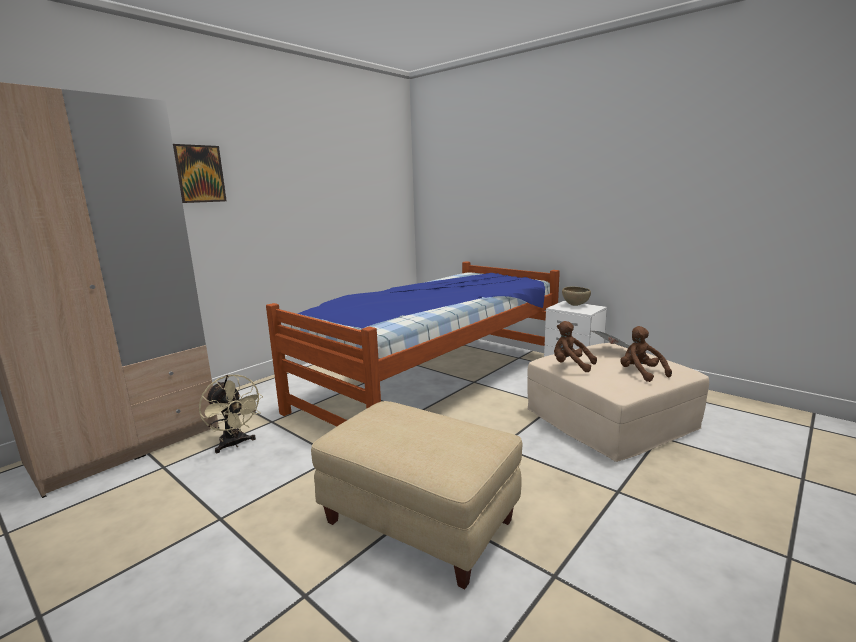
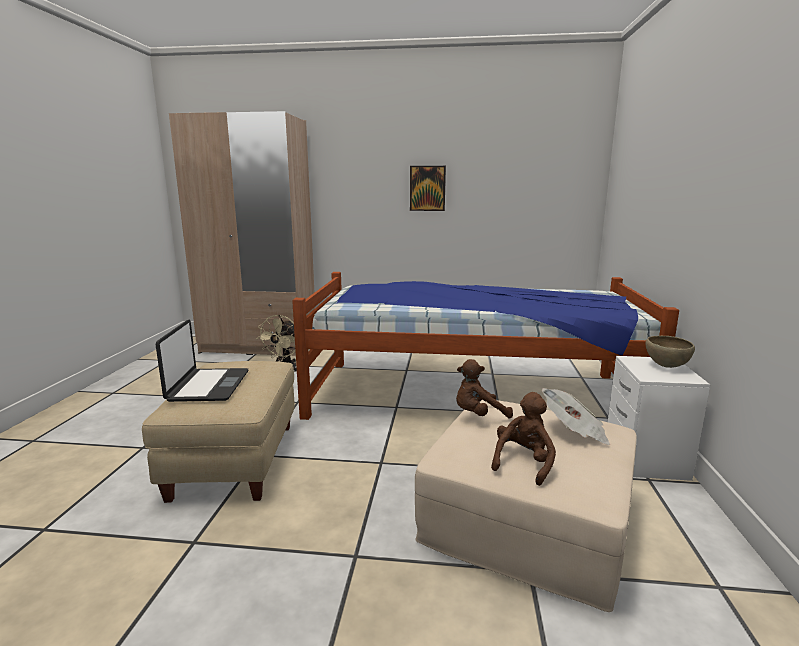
camera: 55 degrees right, 0 degrees up
picture [173,144,227,203] -> picture moved to [410,166,446,211]
brown plush toy [554,321,597,372] -> brown plush toy turned 105 degrees counterclockwise [456,359,513,419]
none -> laptop [156,320,249,402]

